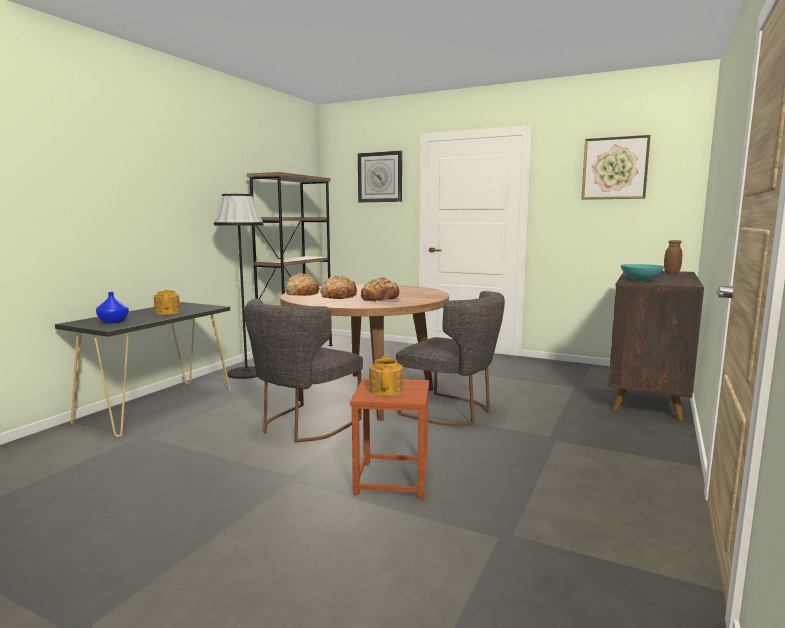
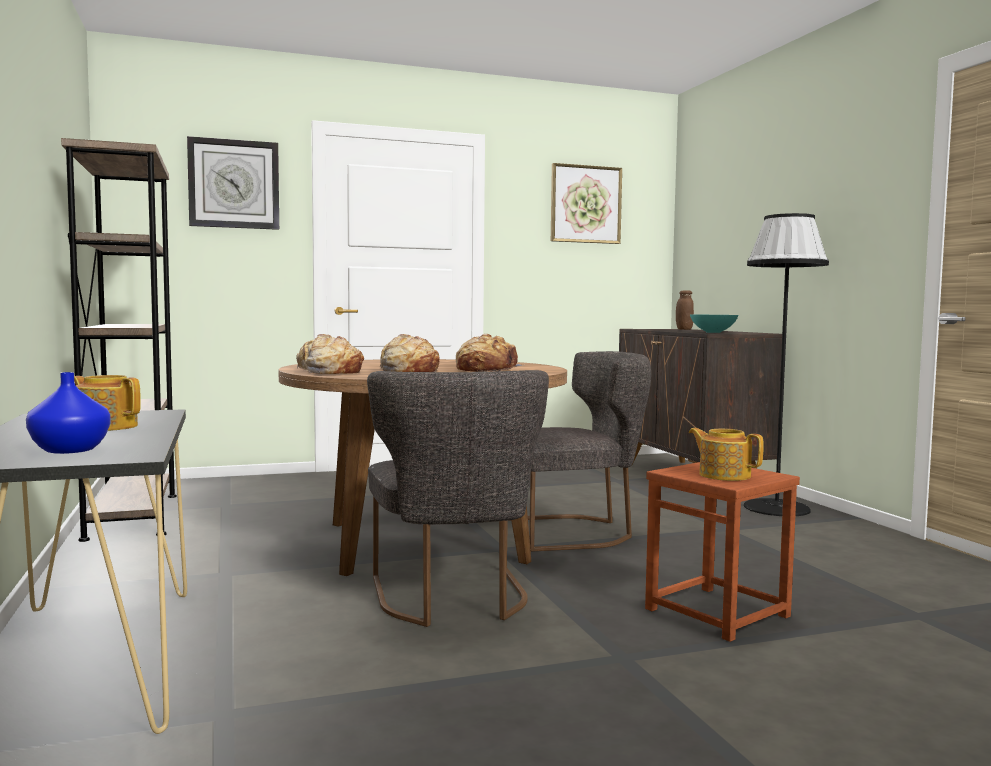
camera: 45 degrees left, 5 degrees down
black floor lamp [214,194,263,379] -> black floor lamp moved to [744,213,829,516]

